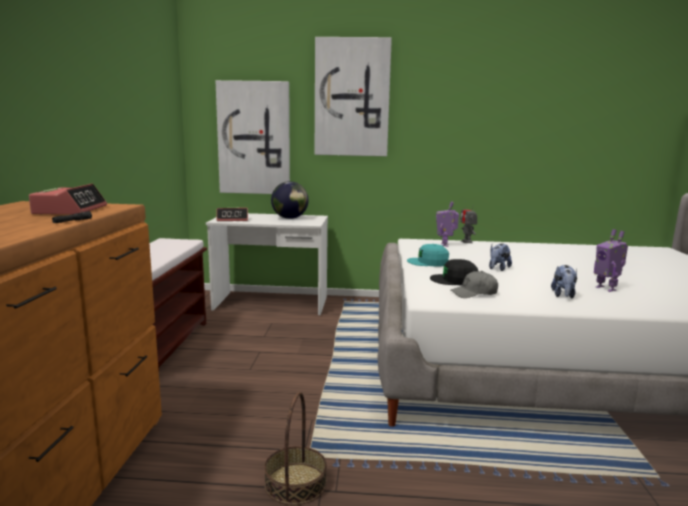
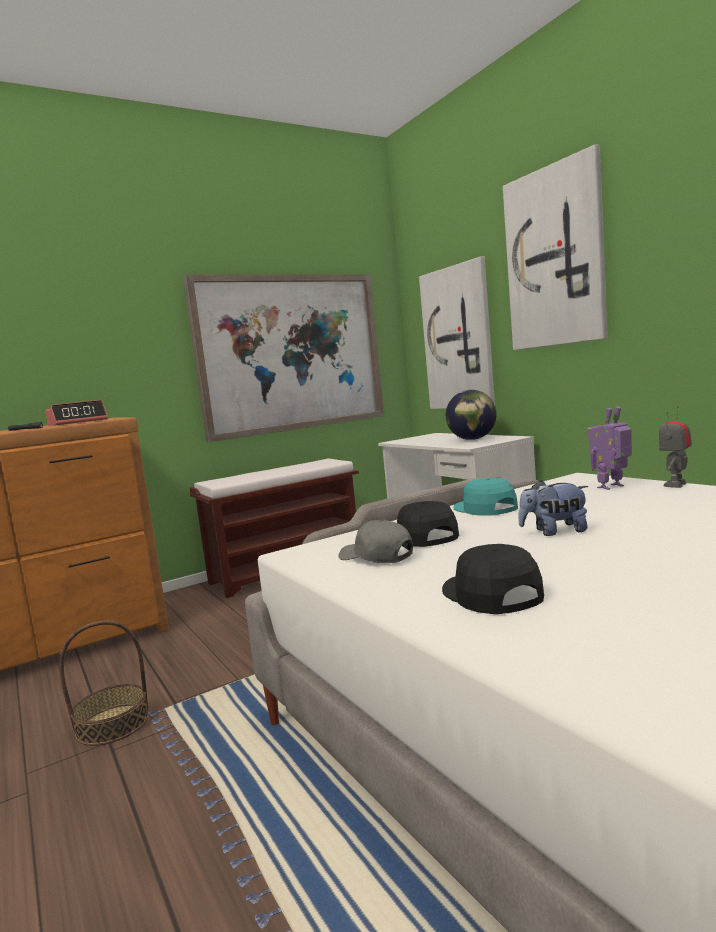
camera: 55 degrees right, 5 degrees down
alarm clock [217,208,248,221] -> none
plush toy [551,265,577,298] -> black cap [442,544,544,614]
toy robot [594,229,628,292] -> none
none -> picture [183,274,384,442]

